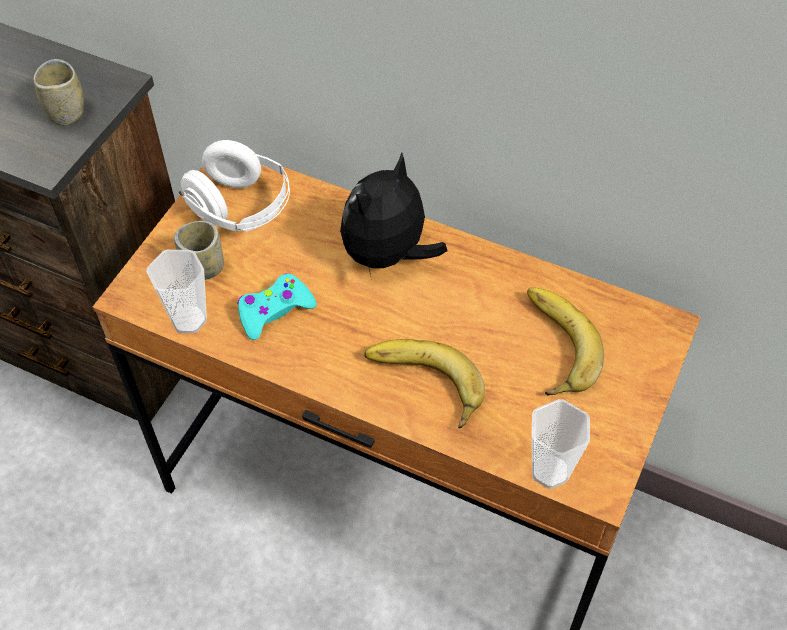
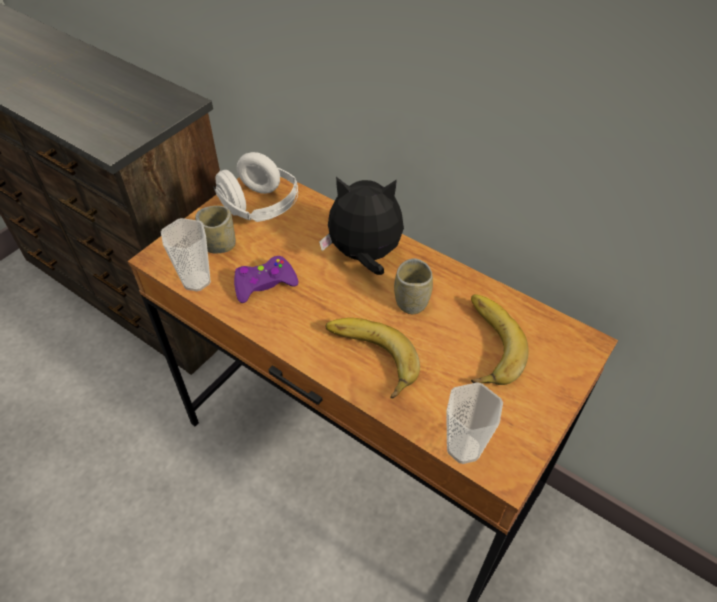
camera: 10 degrees right, 5 degrees down
cup [34,59,84,126] -> cup moved to [394,258,433,314]
turquoise game controller [237,273,316,340] -> purple game controller [234,256,298,303]
plush toy [340,152,447,278] -> plush toy turned 45 degrees clockwise [319,177,404,275]

